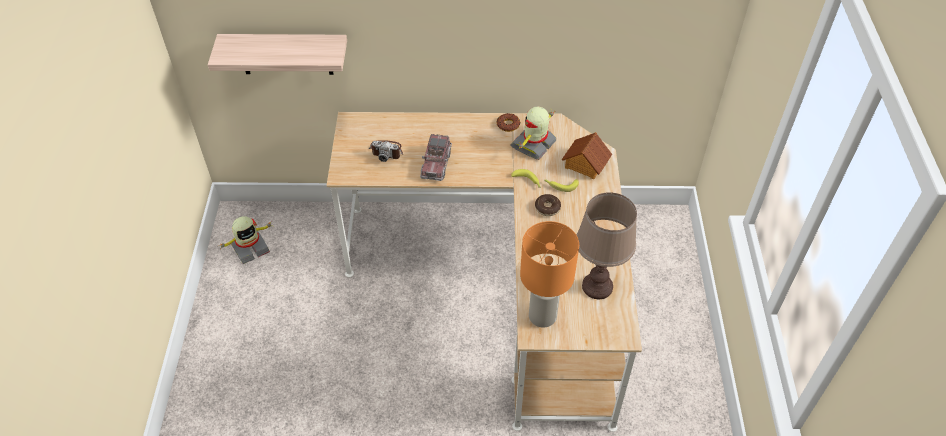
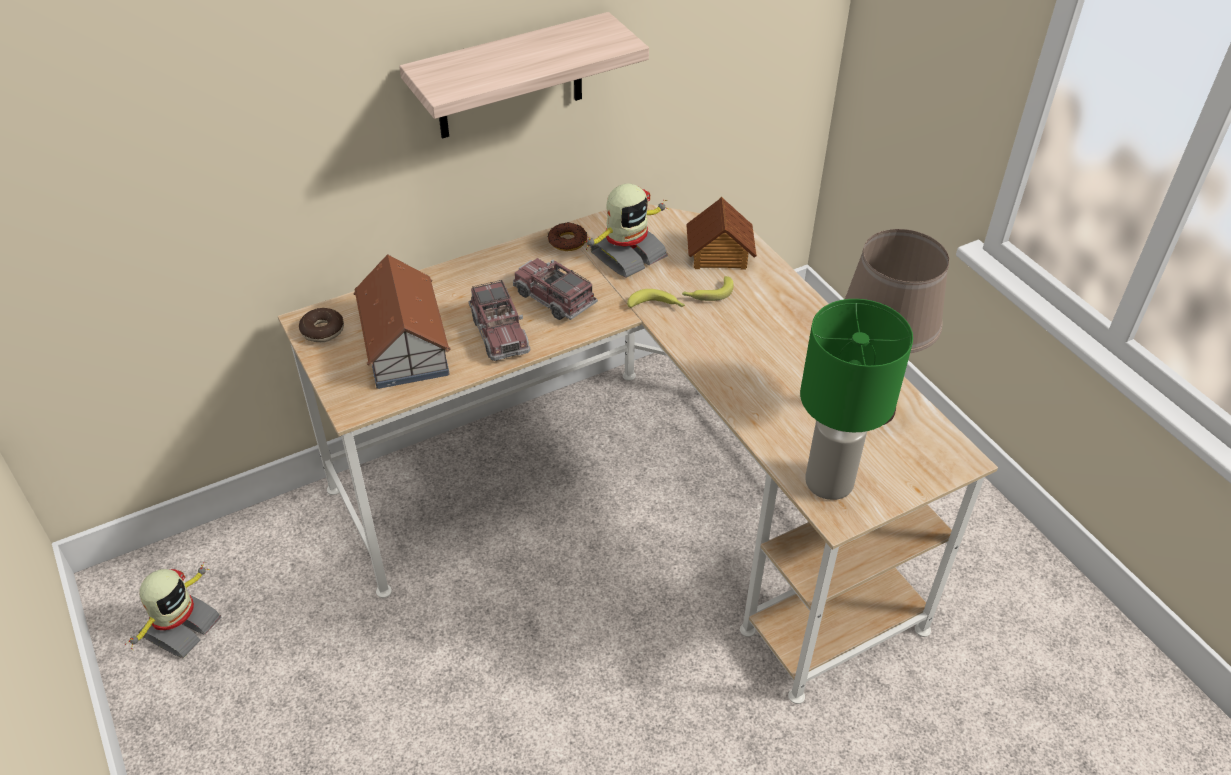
camera: 30 degrees left, 5 degrees down
shelf [208,34,347,75] -> shelf moved to [399,12,649,139]
camera [369,140,403,162] -> toy house [353,254,451,389]
toy robot [510,106,556,160] -> toy robot turned 135 degrees counterclockwise [582,183,668,278]
orange table lamp [520,221,579,328] -> green table lamp [800,299,913,500]
donut [535,194,561,216] -> donut moved to [299,308,344,342]
none -> toy truck [513,258,598,320]

